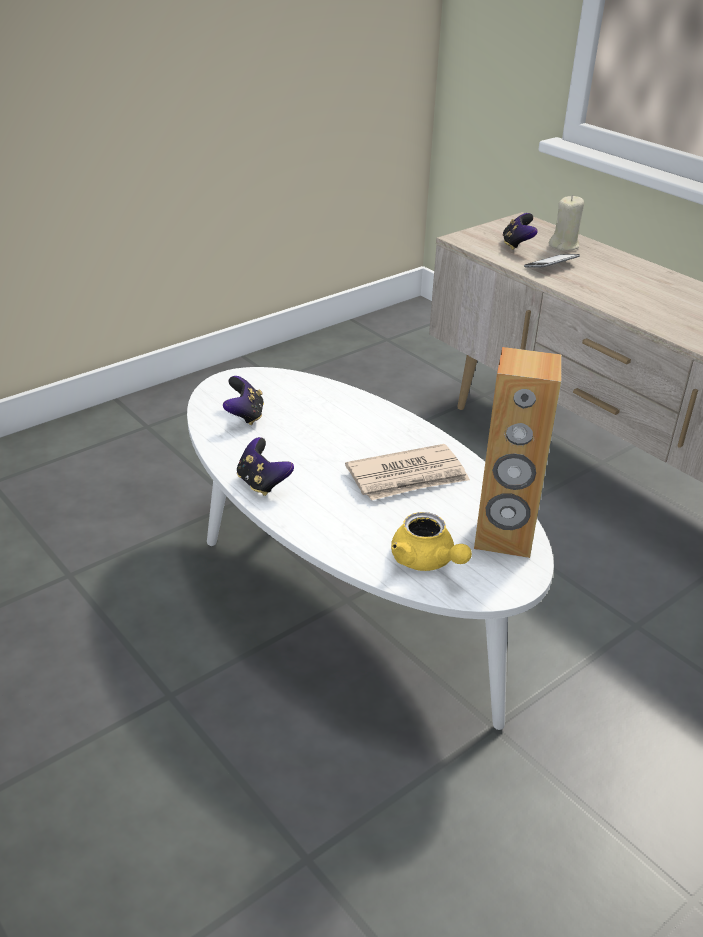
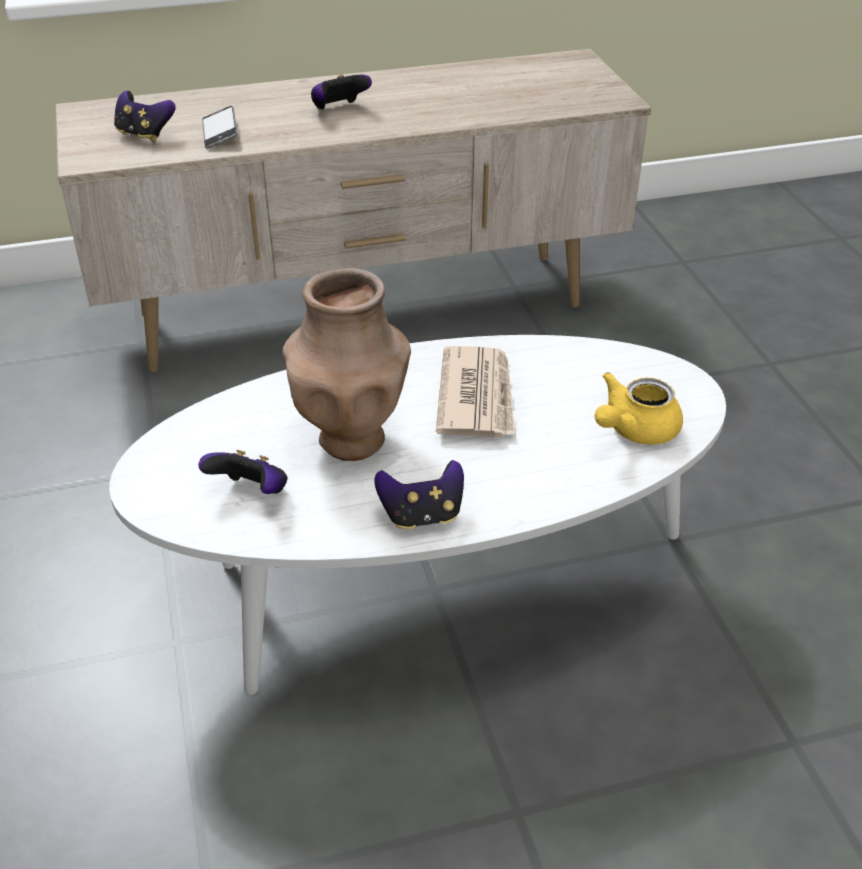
camera: 65 degrees left, 5 degrees up
yellow teapot [391,512,472,571] -> yellow teapot turned 150 degrees clockwise [595,372,683,445]
brown speaker [474,347,561,558] -> none
beige candle [549,195,584,251] -> none
none -> brown vase [283,268,411,461]
none -> game controller [311,75,372,110]

